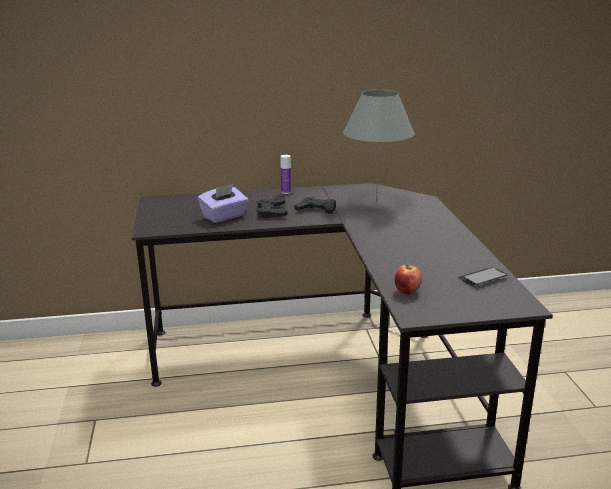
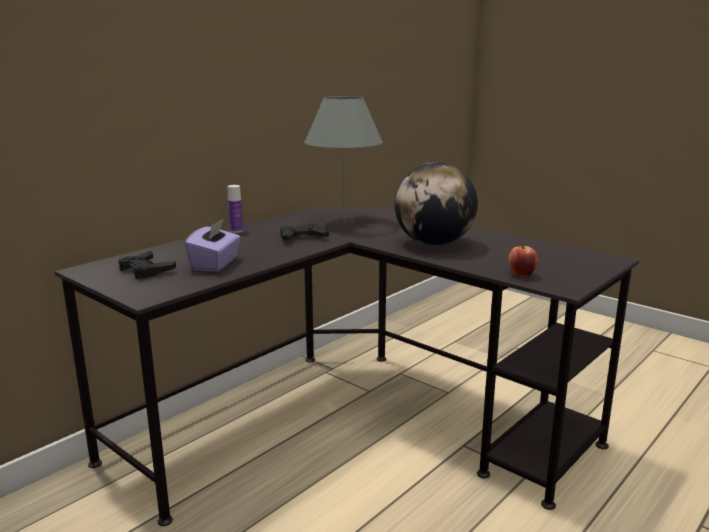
camera: 40 degrees left, 5 degrees down
black game controller [257,198,287,218] -> black game controller moved to [118,251,176,279]
phone [458,267,507,285] -> none
none -> globe [395,162,478,246]

